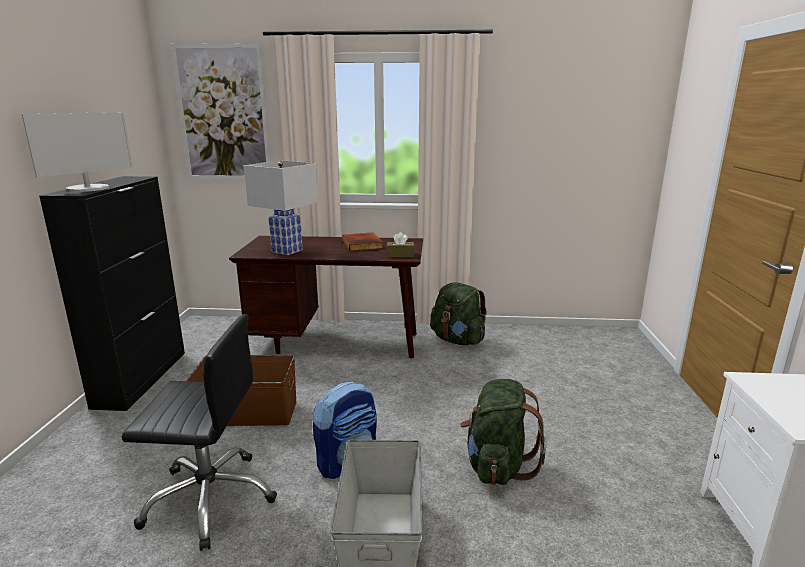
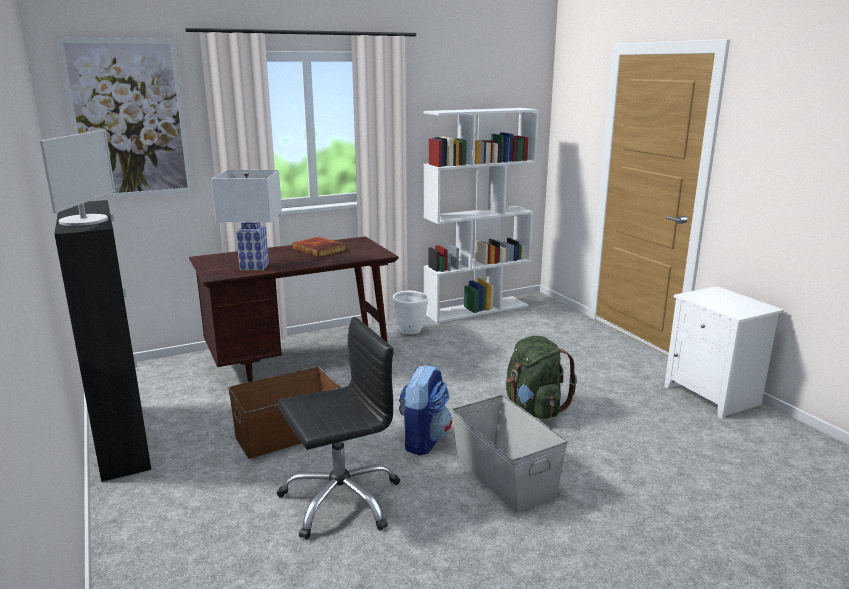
camera: 30 degrees left, 0 degrees up
brown tissue box [387,232,414,257] -> none
green backpack [430,282,487,345] -> white planter [393,291,428,334]
none -> white bookcase [424,108,539,323]

